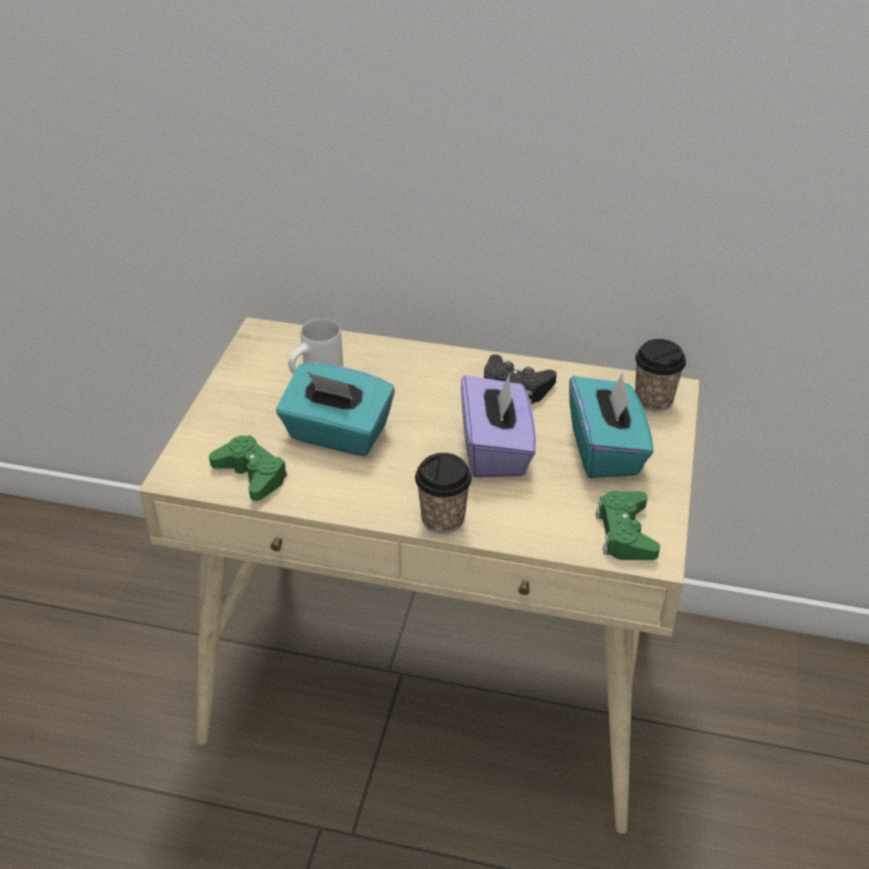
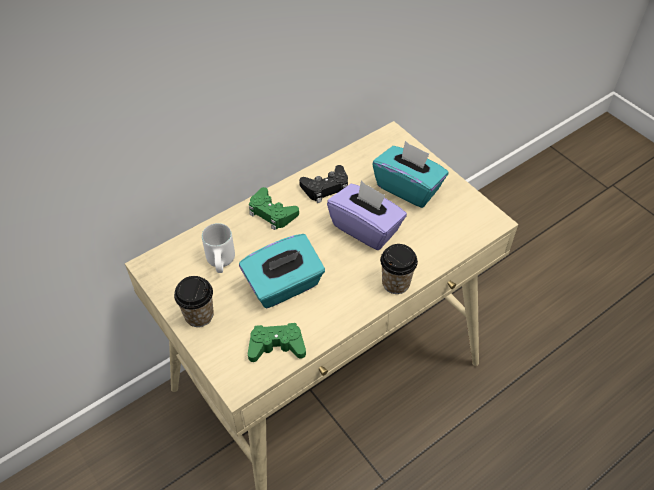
camera: 50 degrees left, 10 degrees up
green game controller [595,491,660,560] -> green game controller moved to [249,187,299,230]
cup [635,339,686,412] -> cup moved to [174,276,214,327]

